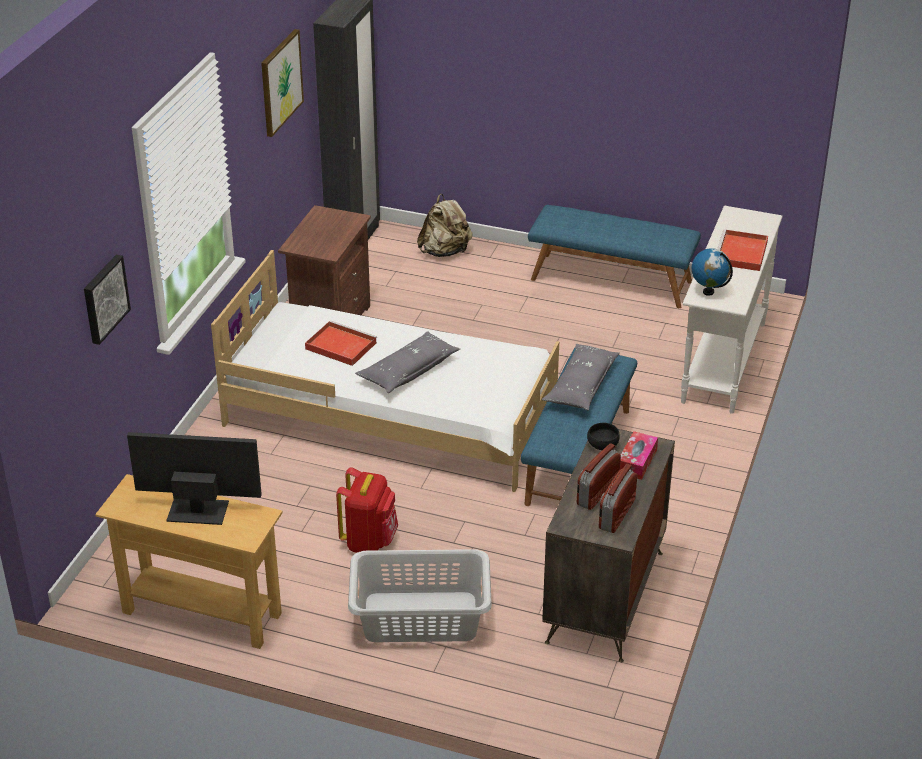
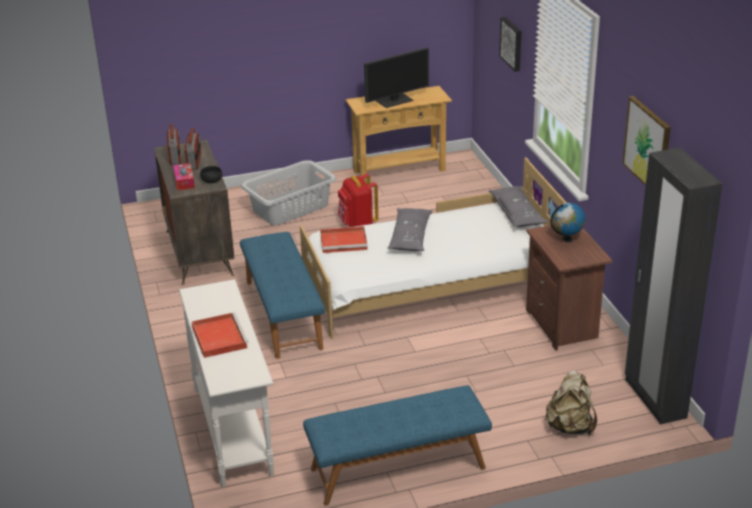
camera: 145 degrees right, 5 degrees down
red tray [305,320,377,366] -> red tray moved to [320,226,368,253]
grey pillow [542,344,620,411] -> grey pillow moved to [489,186,547,227]
globe [692,248,733,296] -> globe moved to [551,203,585,242]

